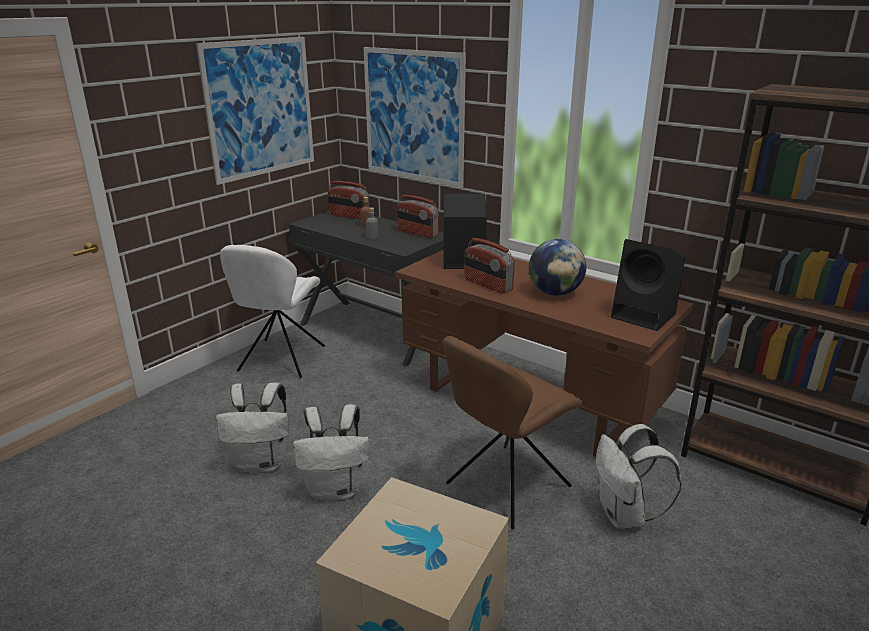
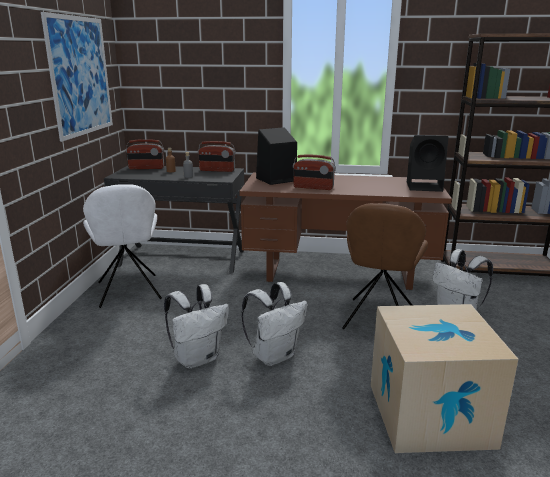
camera: 30 degrees left, 5 degrees down
picture [364,47,466,188] -> none
globe [529,239,586,296] -> none

